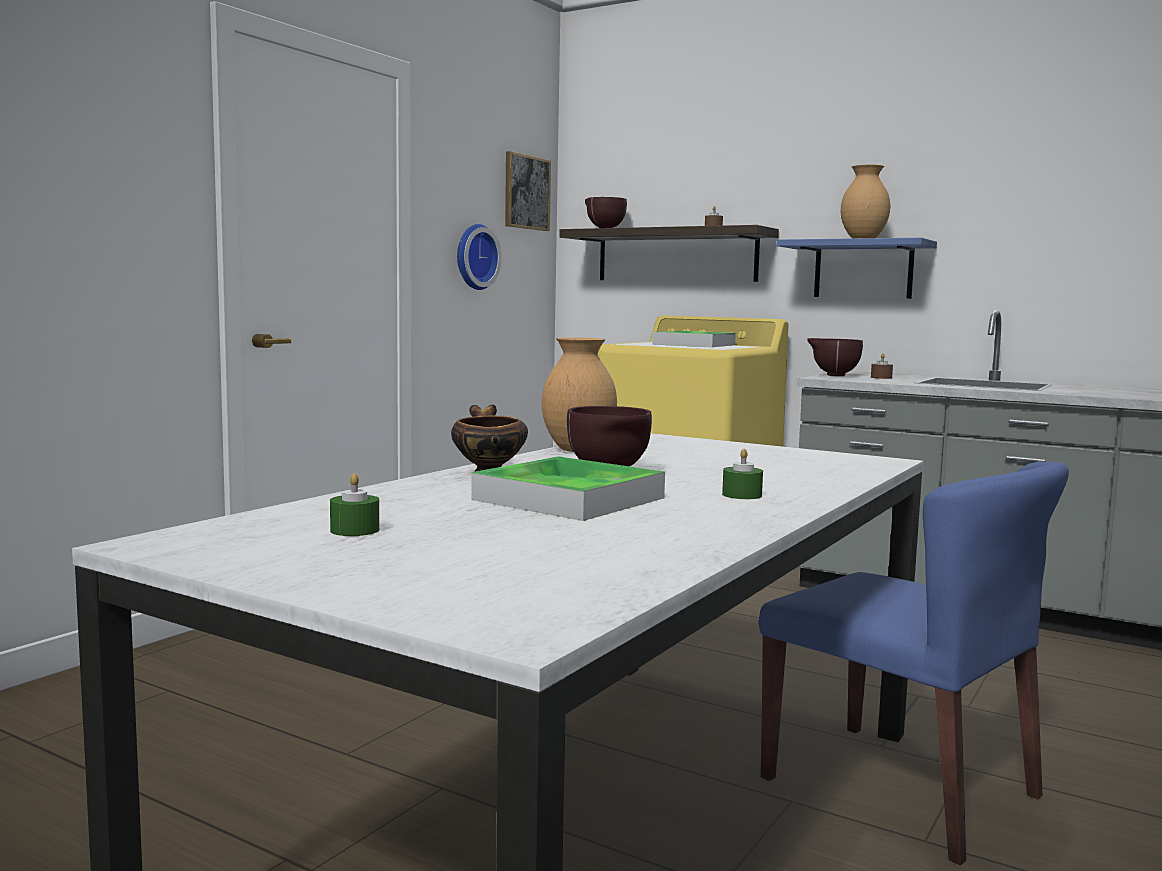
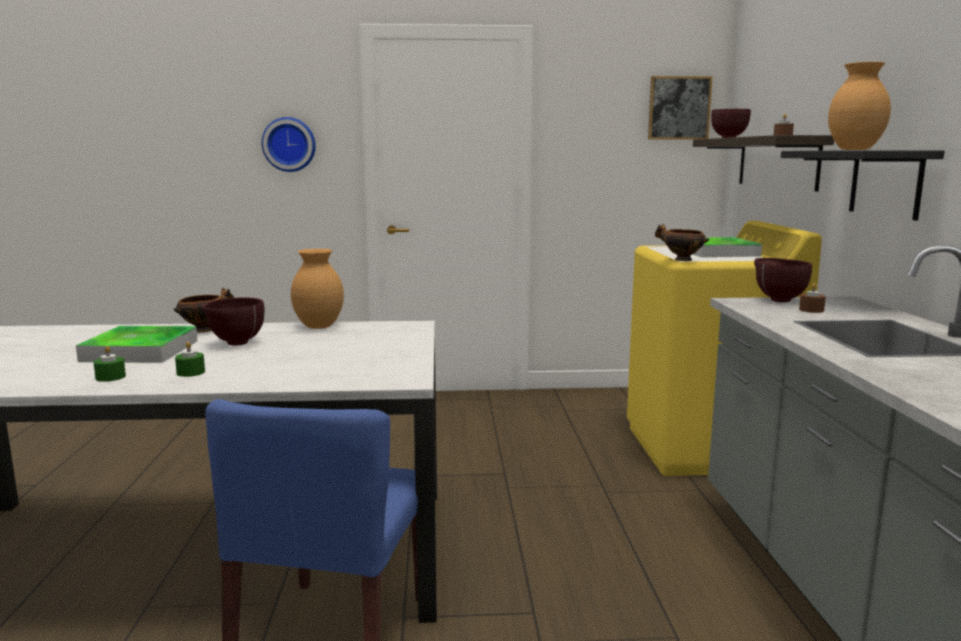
camera: 55 degrees right, 5 degrees up
green candle [330,473,379,536] -> green candle moved to [93,346,126,382]
wall clock [457,224,502,290] -> wall clock moved to [262,117,316,172]
blue shelf [776,238,937,299] -> black shelf [781,150,945,221]
none -> bowl [655,224,709,261]

